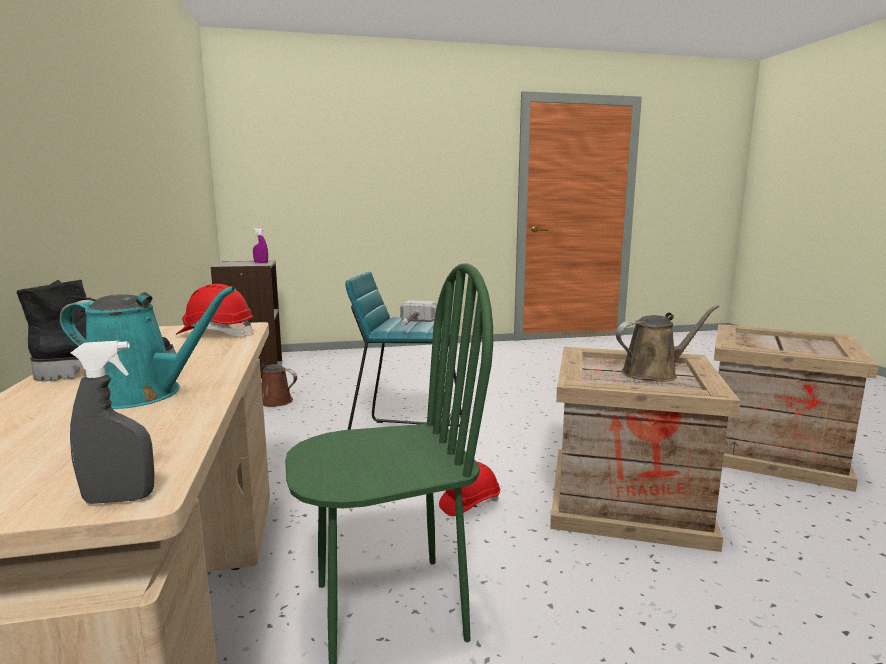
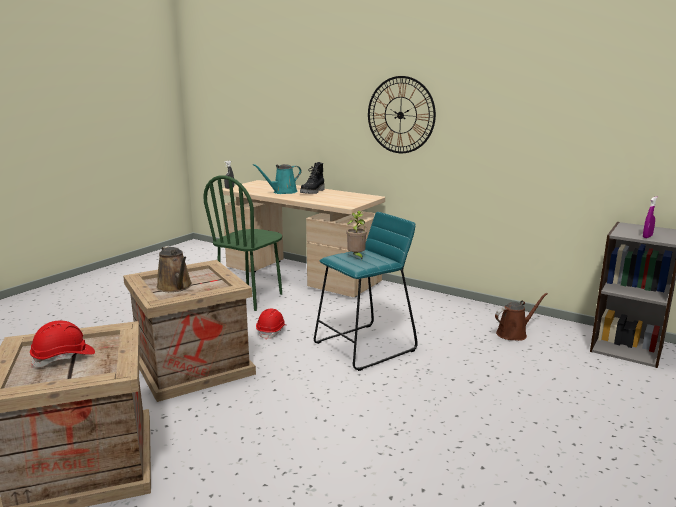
camera: 135 degrees right, 5 degrees up
red hard hat [175,284,254,336] -> red hard hat moved to [30,321,95,367]
hammer [400,300,437,325] -> potted plant [346,211,367,259]
brown watering can [616,305,719,382] -> brown watering can turned 60 degrees counterclockwise [156,246,192,292]
none -> wall clock [368,76,436,153]

